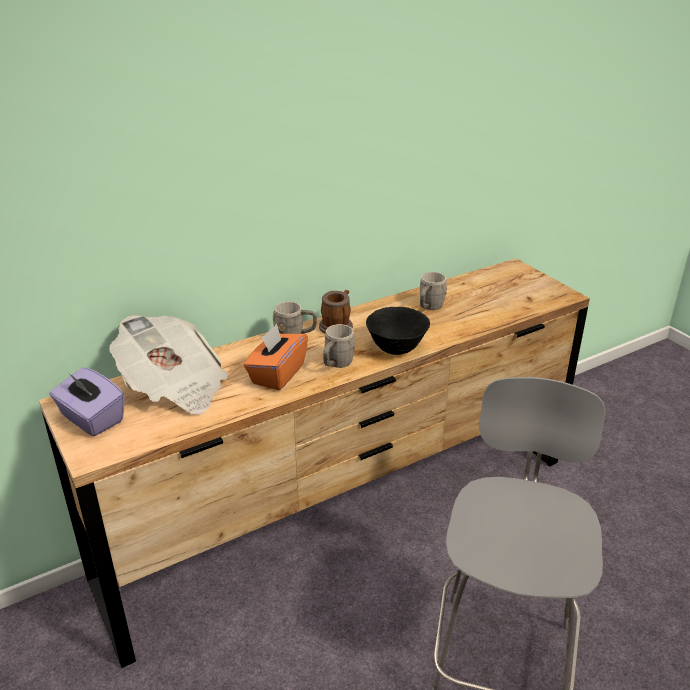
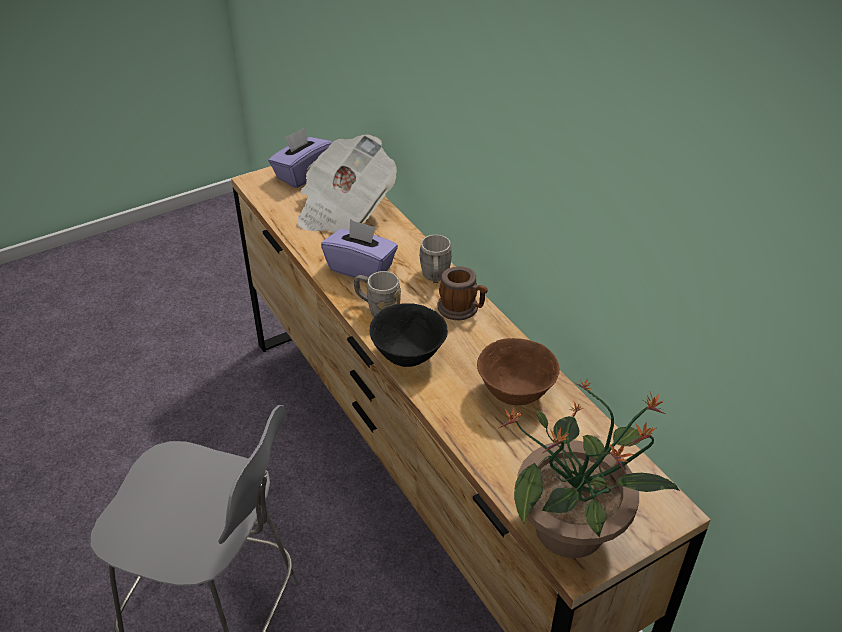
camera: 90 degrees right, 10 degrees up
orange tissue box [244,324,308,390] -> purple tissue box [321,219,398,278]
grey mug [420,272,447,310] -> brown bowl [477,338,560,405]
none -> potted plant [498,379,680,558]

